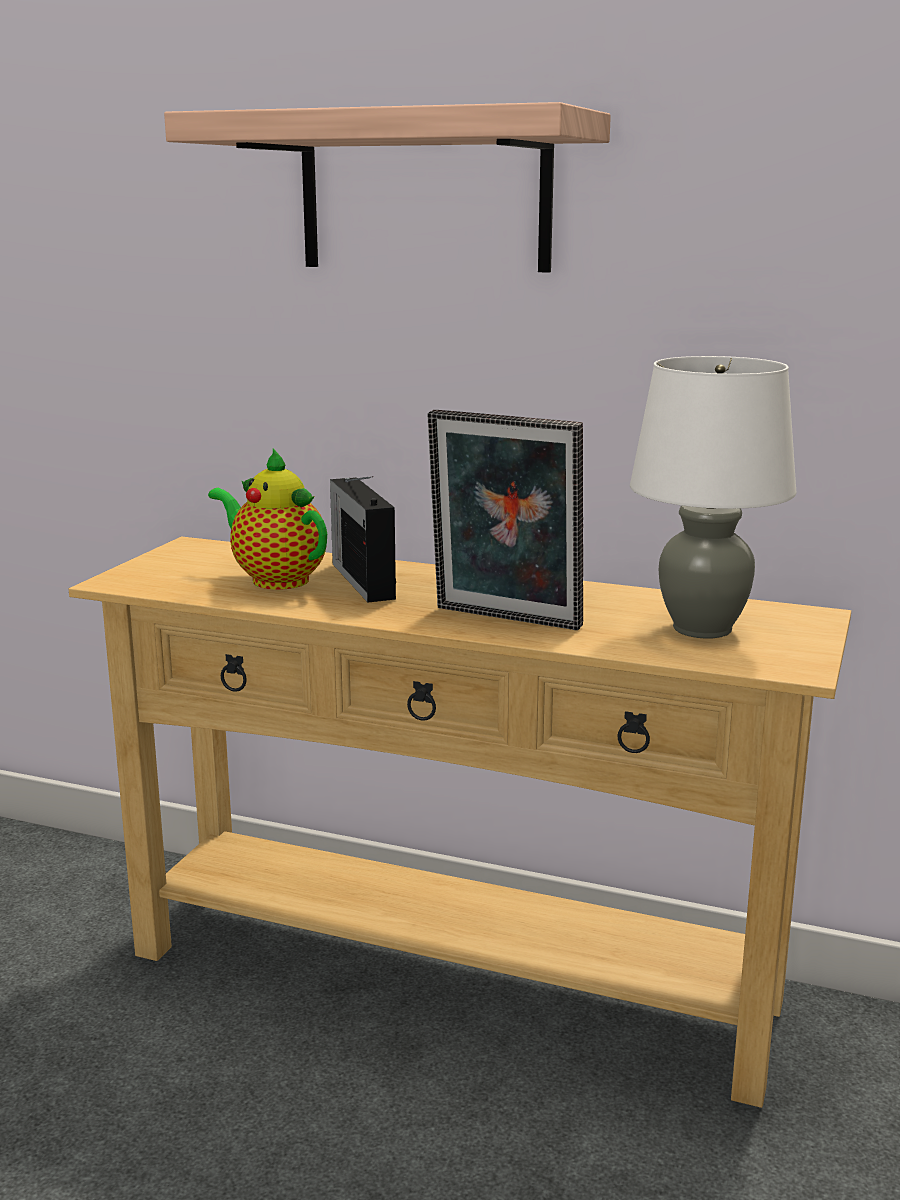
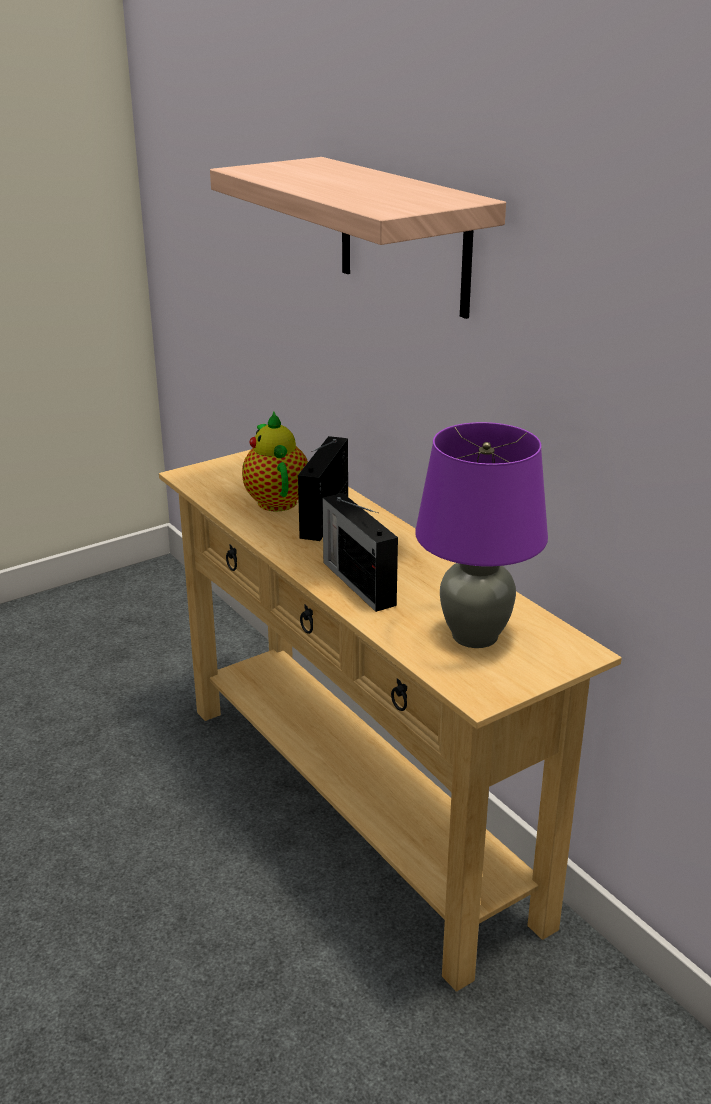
camera: 35 degrees right, 10 degrees up
picture frame [428,410,583,630] -> radio [322,493,398,612]
white table lamp [630,356,797,639] -> purple table lamp [415,422,548,648]

